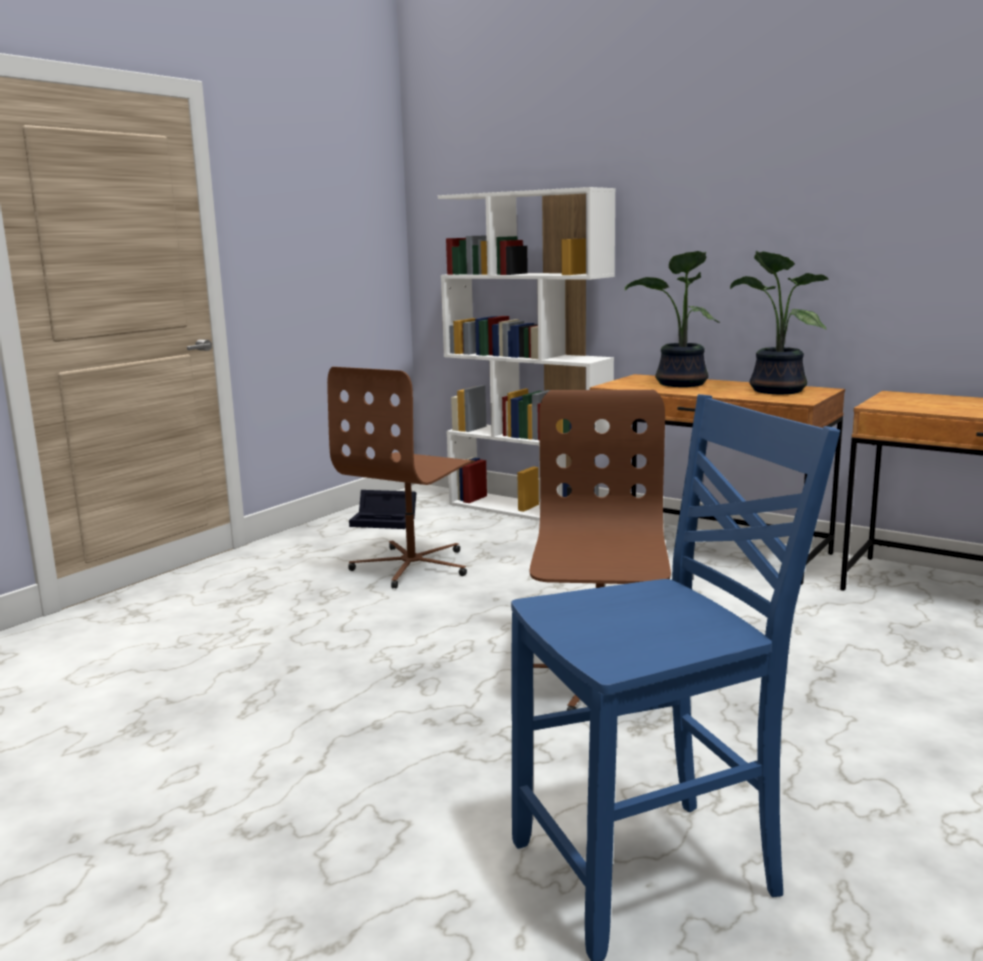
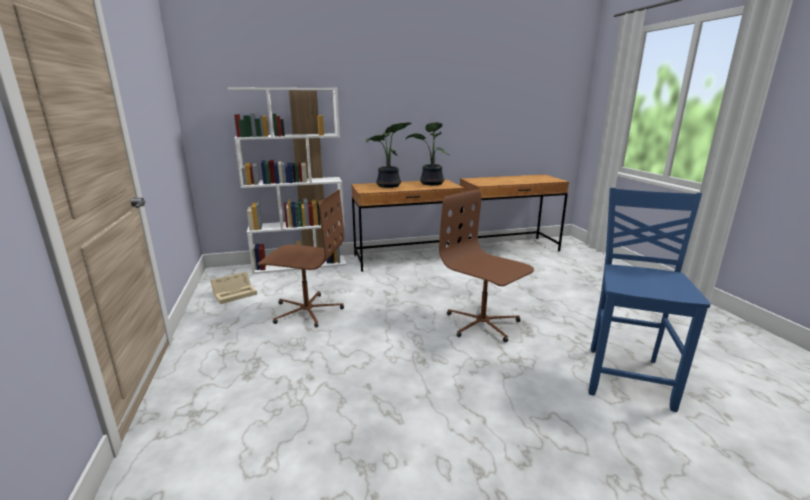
camera: 50 degrees left, 5 degrees up
brown office chair [327,367,475,589] -> brown office chair turned 60 degrees counterclockwise [258,189,344,328]
black storage box [349,490,416,529] -> beige storage box [210,272,257,304]

